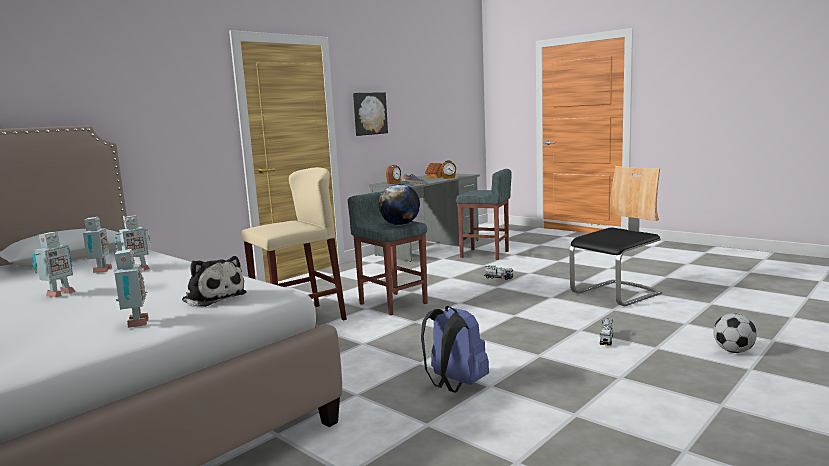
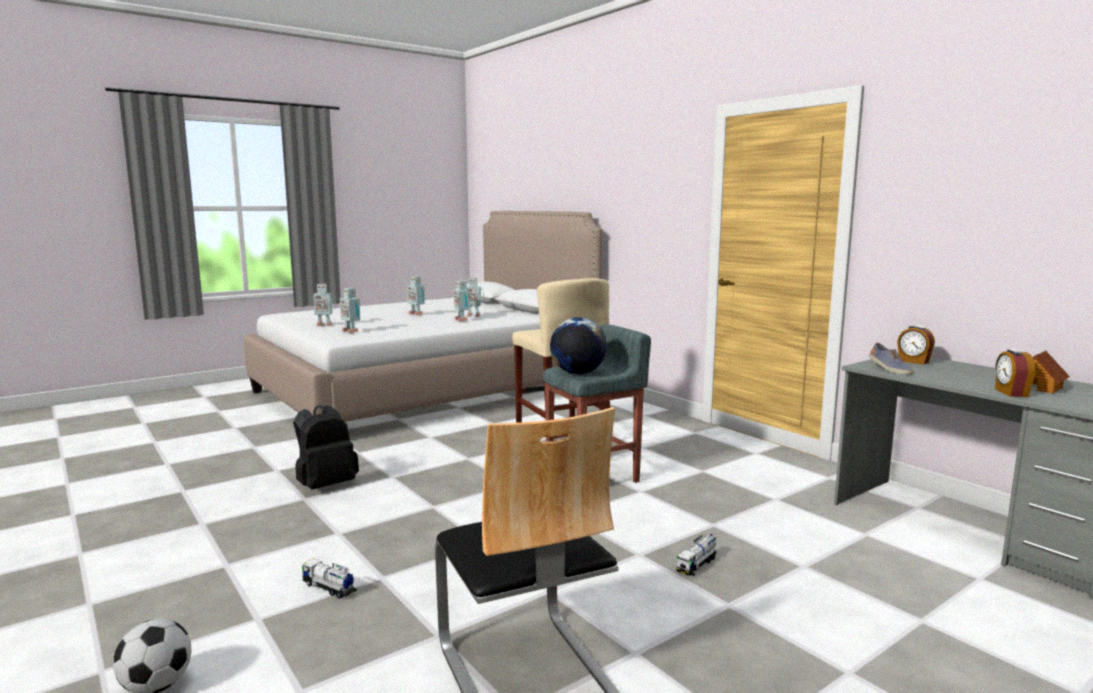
camera: 100 degrees right, 0 degrees up
plush toy [182,256,247,307] -> toy robot [340,288,360,333]
picture [353,92,388,136] -> none
blue backpack [421,306,489,393] -> black backpack [293,405,359,490]
grey stool [456,169,512,260] -> none

